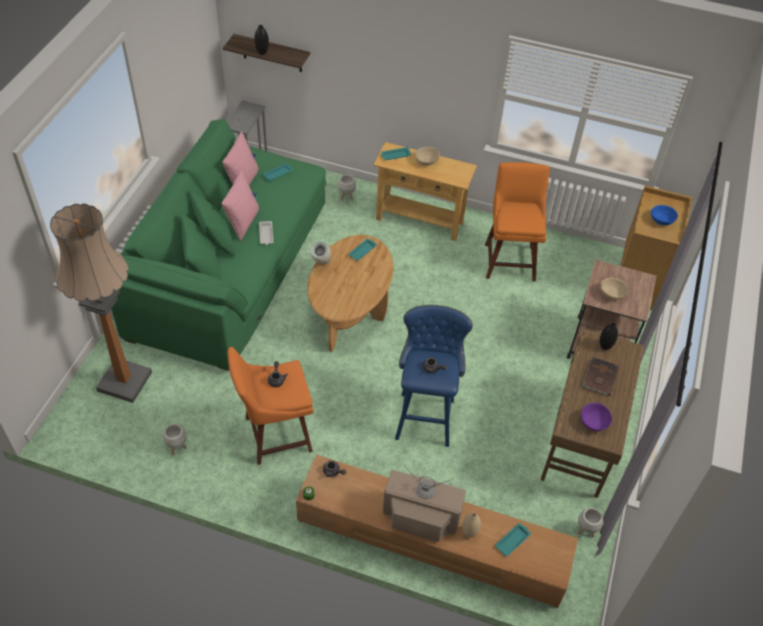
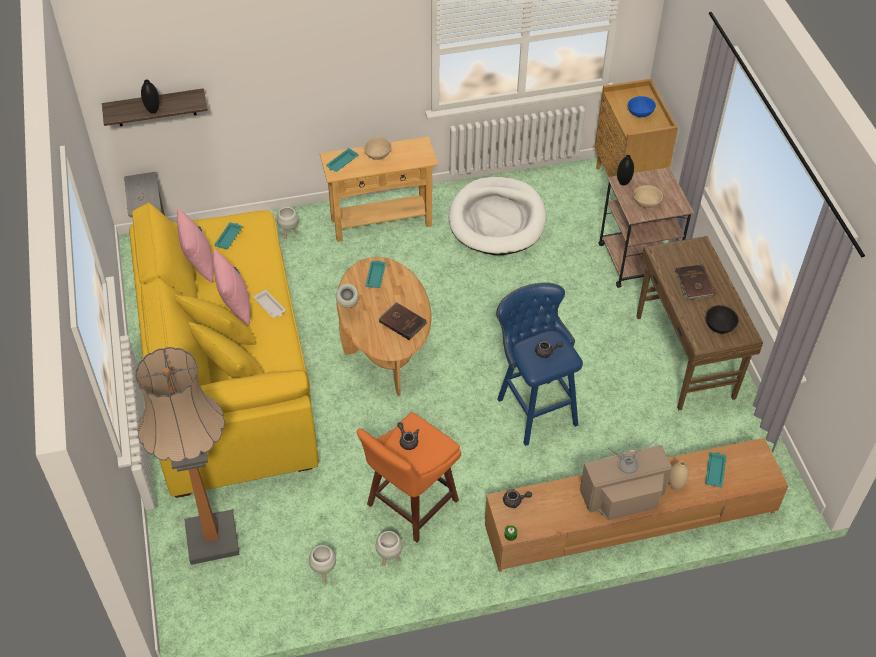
camera: 30 degrees left, 0 degrees up
green sofa [111,119,326,371] -> yellow sofa [129,202,319,498]
orange stool [485,162,550,282] -> white dog bed [449,177,547,255]
white planter [577,508,603,537] -> white planter moved to [376,531,402,566]
purple bowl [581,403,612,431] -> black bowl [706,305,739,333]
black vase [599,323,618,350] -> black vase moved to [617,155,634,186]
none -> brown book [379,302,427,340]

